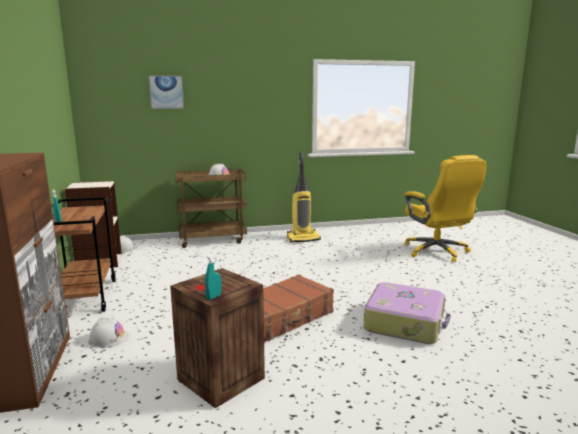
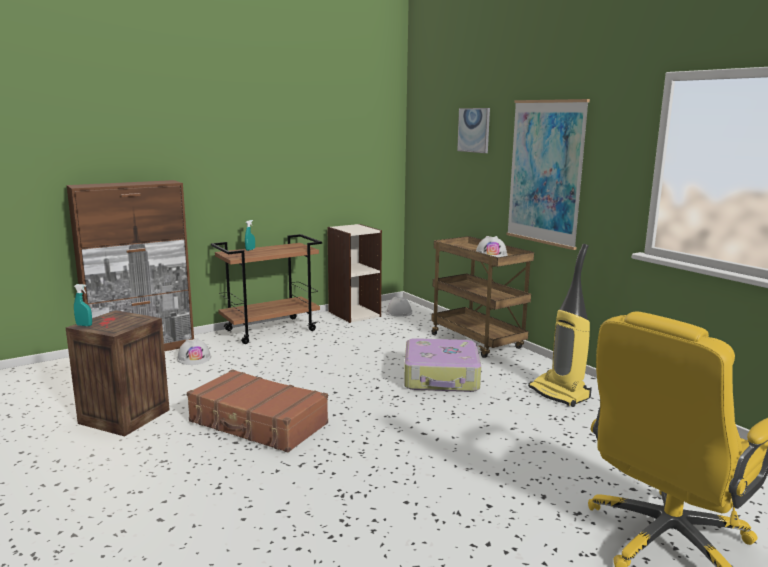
camera: 70 degrees right, 0 degrees up
suitcase [363,282,451,344] -> suitcase moved to [404,338,481,392]
none -> picture [506,99,590,250]

